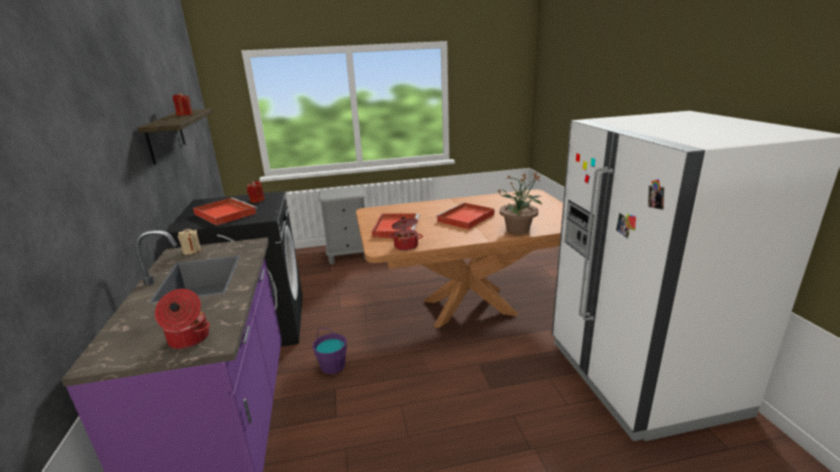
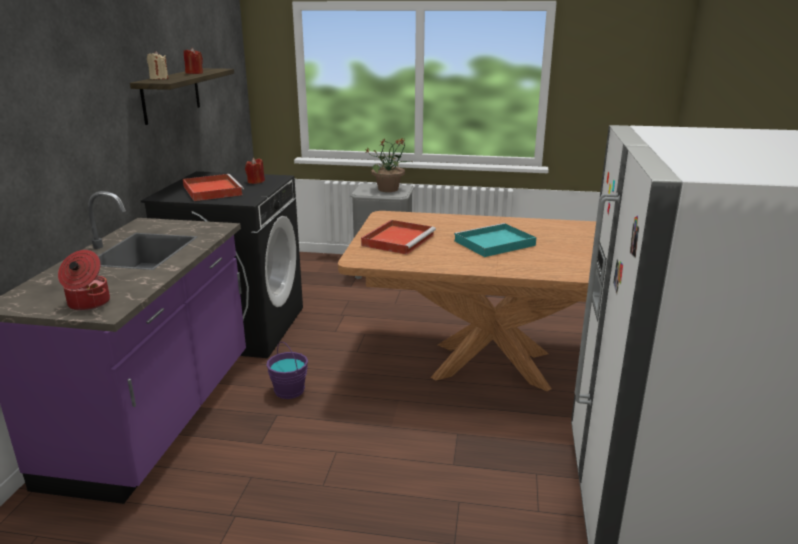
camera: 20 degrees right, 0 degrees up
beige candle [178,228,201,255] -> beige candle moved to [147,51,168,79]
cooking pot [389,217,423,251] -> none
red tray [436,202,494,229] -> turquoise tray [454,223,536,257]
potted plant [496,173,542,234] -> potted plant moved to [365,139,414,192]

